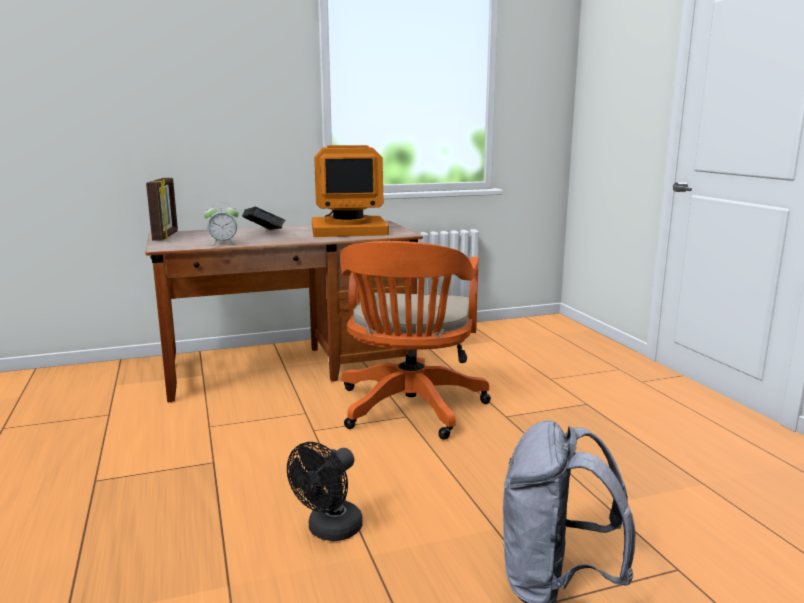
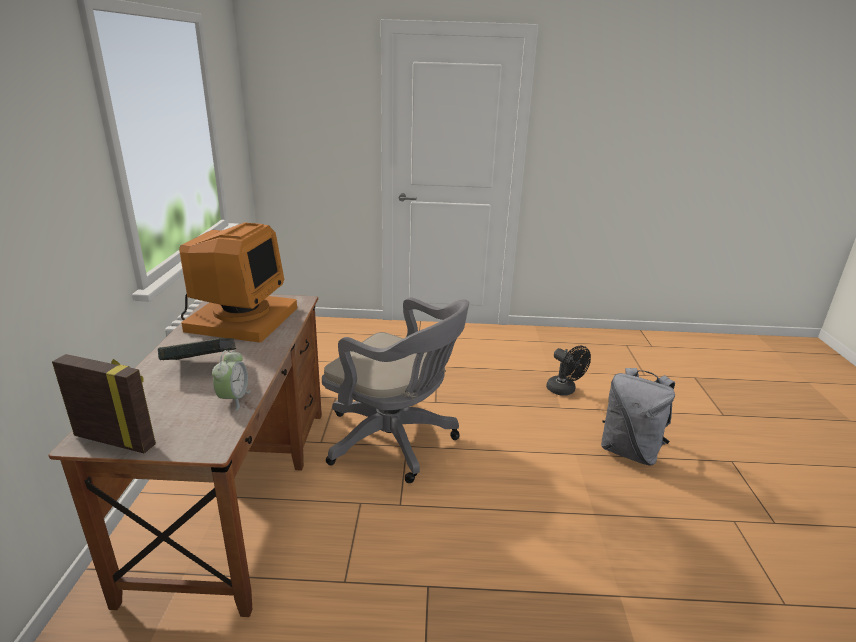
camera: 70 degrees left, 10 degrees up
black fan [287,442,363,542] -> black fan moved to [546,346,591,396]
orange office chair [340,241,491,440] -> grey office chair [322,297,469,483]

